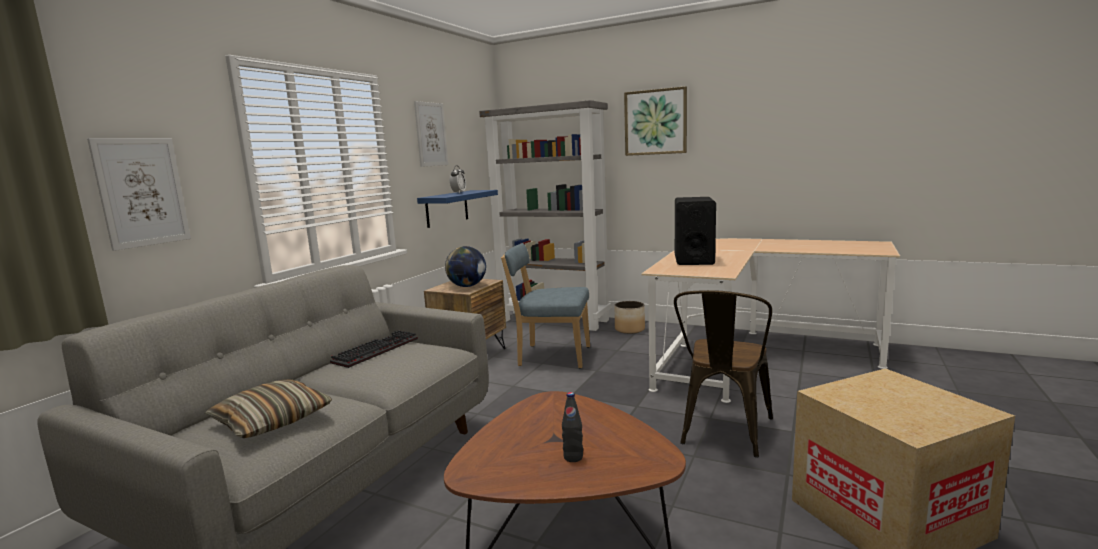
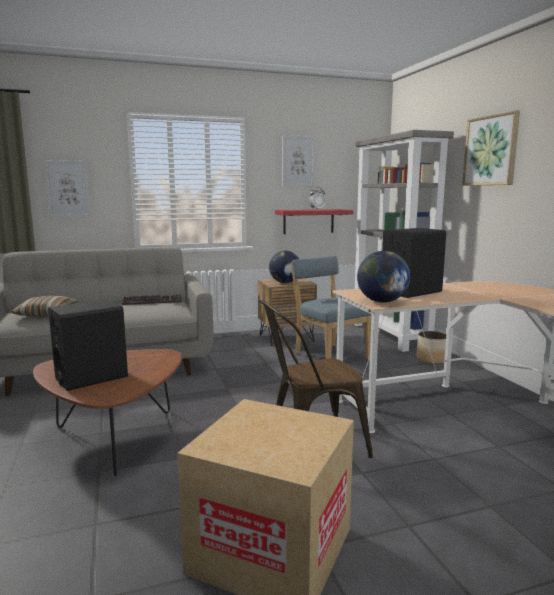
camera: 45 degrees right, 0 degrees up
blue shelf [417,190,498,228] -> red shelf [275,209,353,234]
black bottle [562,392,583,462] -> black speaker [48,299,128,391]
none -> globe [357,251,410,303]

